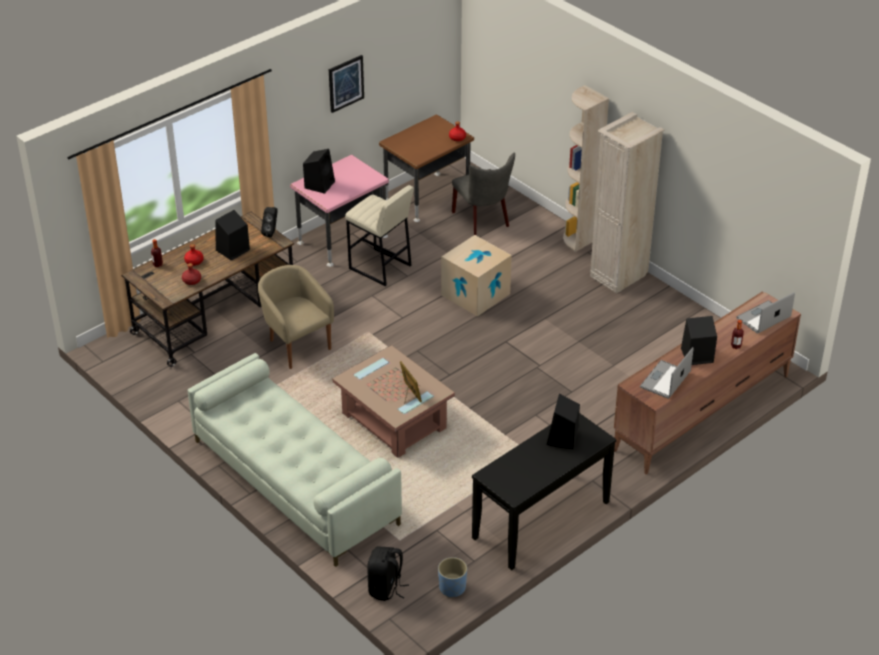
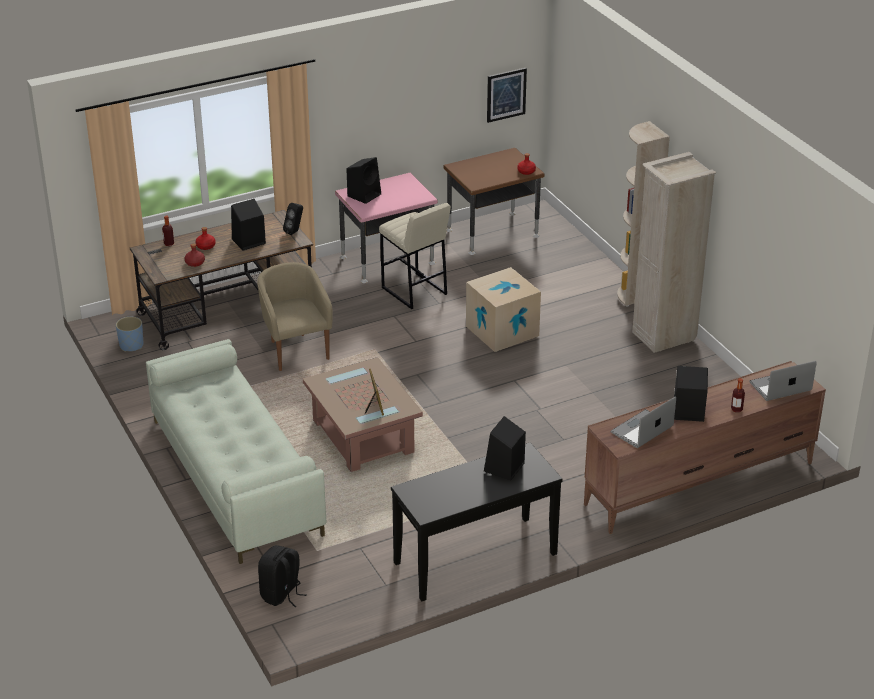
camera: 15 degrees right, 5 degrees down
picture [329,55,364,113] -> picture moved to [487,68,527,123]
blue planter [438,557,467,598] -> blue planter moved to [116,317,143,352]
grey chair [452,153,515,236] -> none

